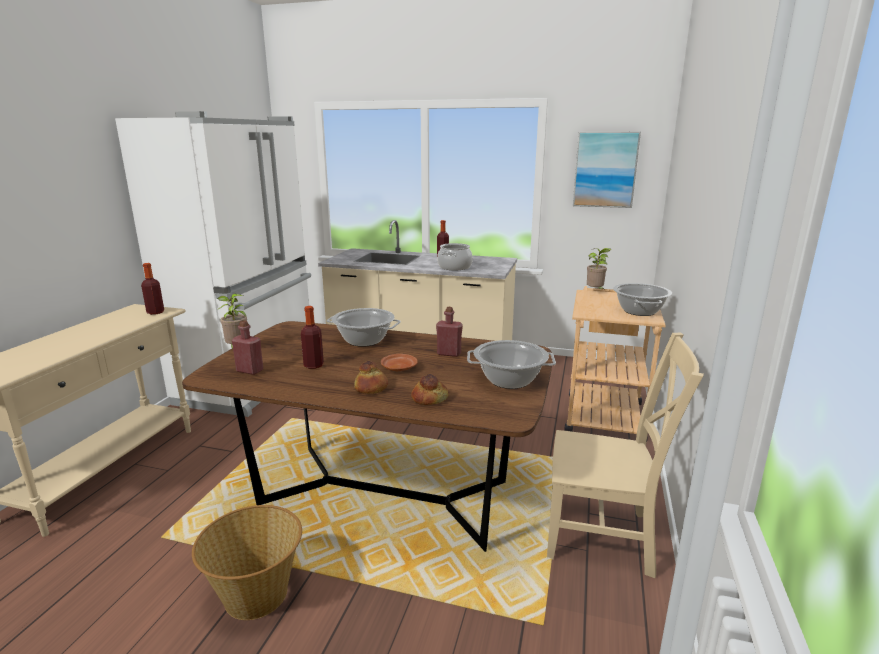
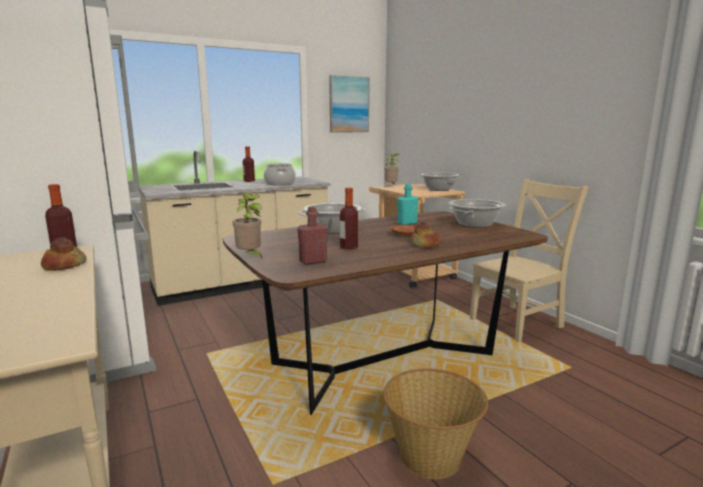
camera: 45 degrees left, 5 degrees down
bread [411,374,449,405] -> bread moved to [41,237,86,271]
red bottle [436,307,463,357] -> turquoise bottle [397,184,418,225]

